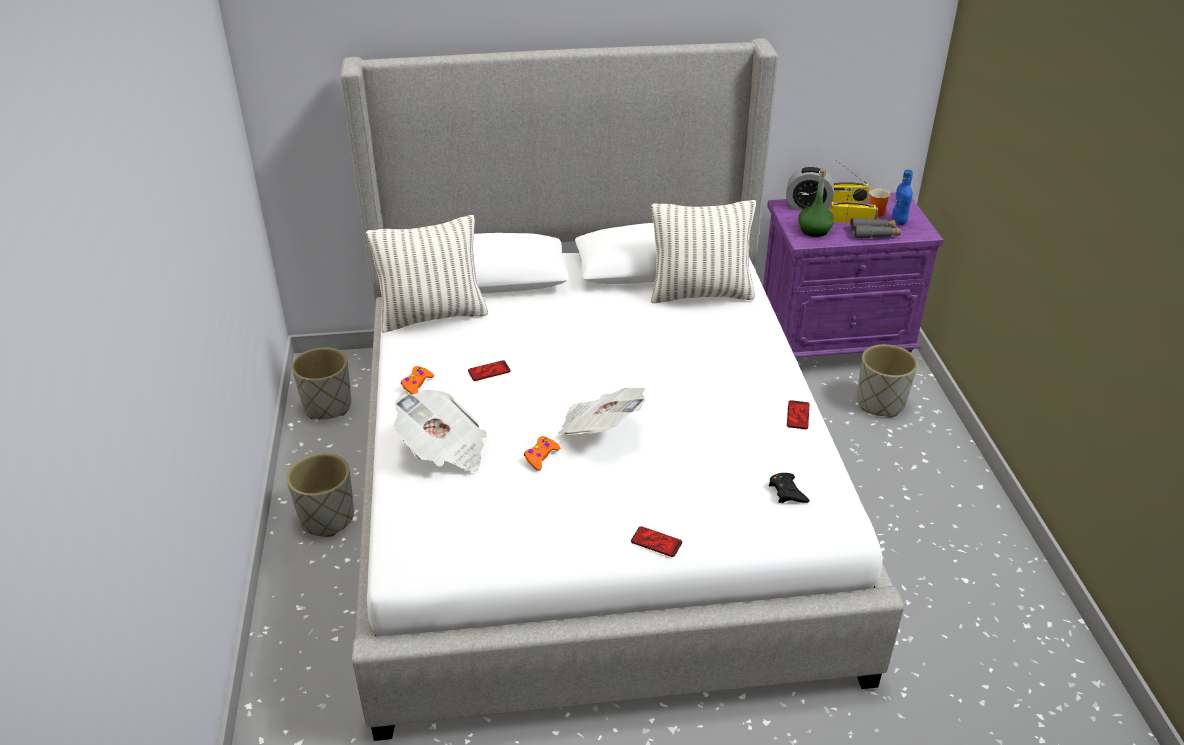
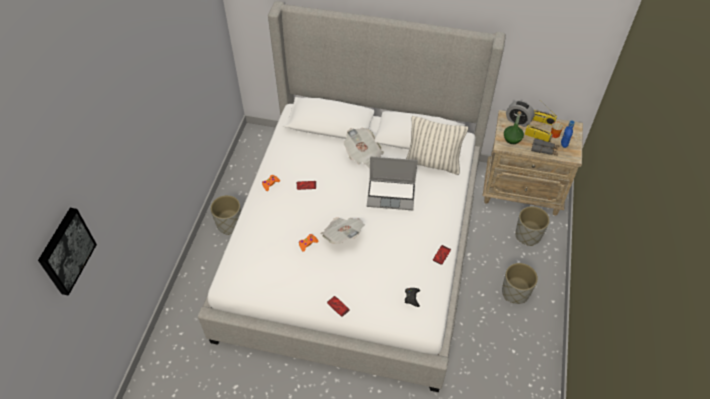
camera: 20 degrees right, 15 degrees up
grey planter [292,347,351,419] -> grey planter moved to [502,263,538,304]
pillow [366,215,488,333] -> none
newspaper [394,390,487,472] -> newspaper moved to [344,128,384,168]
purple nightstand [763,192,943,357] -> beige nightstand [482,110,583,216]
none -> picture [38,208,97,296]
none -> laptop [367,157,418,210]

